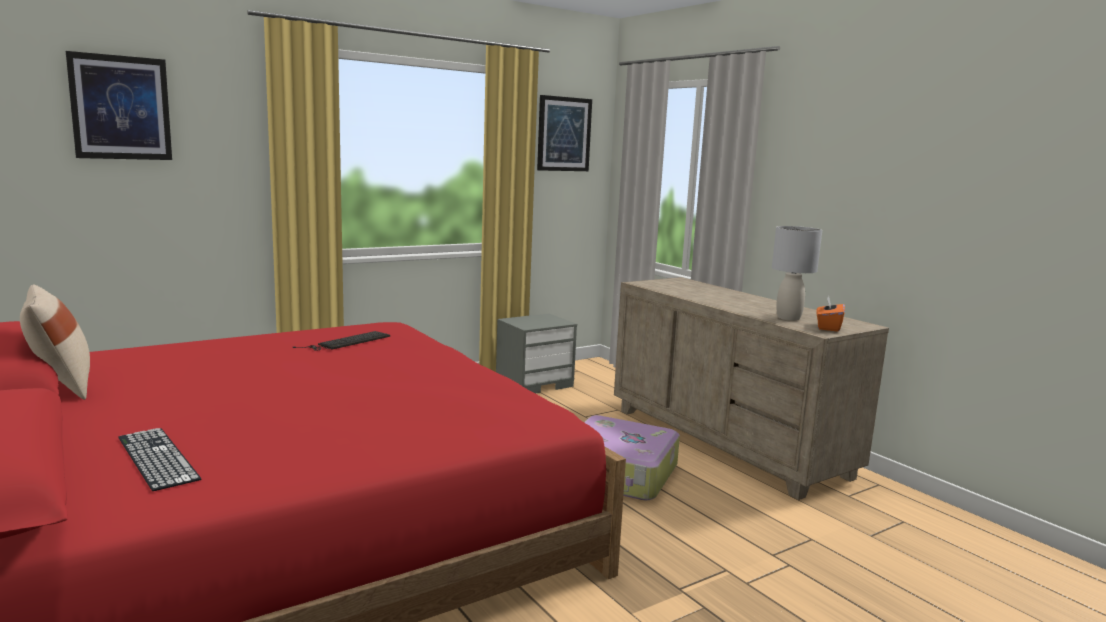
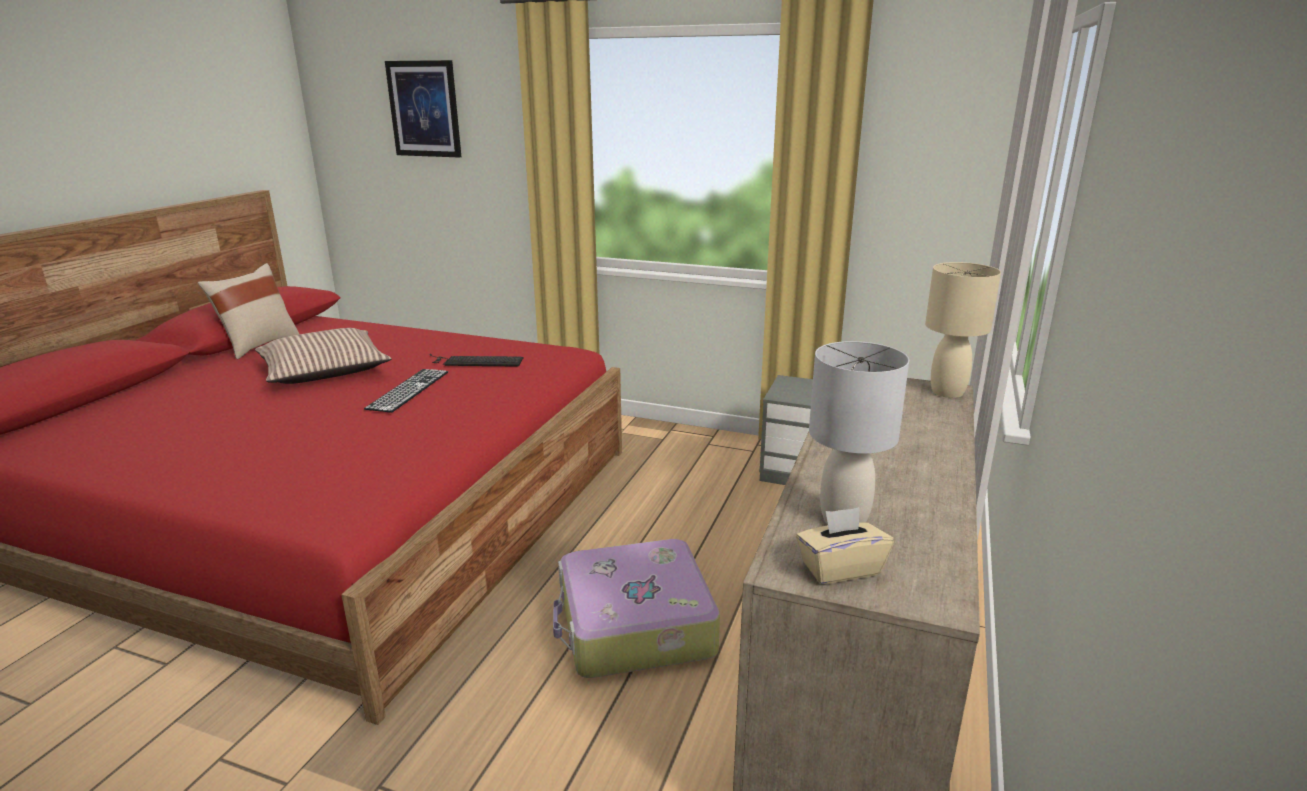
camera: 55 degrees right, 10 degrees up
keyboard [118,428,201,491] -> keyboard moved to [364,369,448,413]
picture [537,95,592,171] -> none
orange tissue box [816,296,845,332] -> beige tissue box [796,507,894,584]
none -> pillow [255,328,391,384]
none -> beige table lamp [925,262,1001,398]

